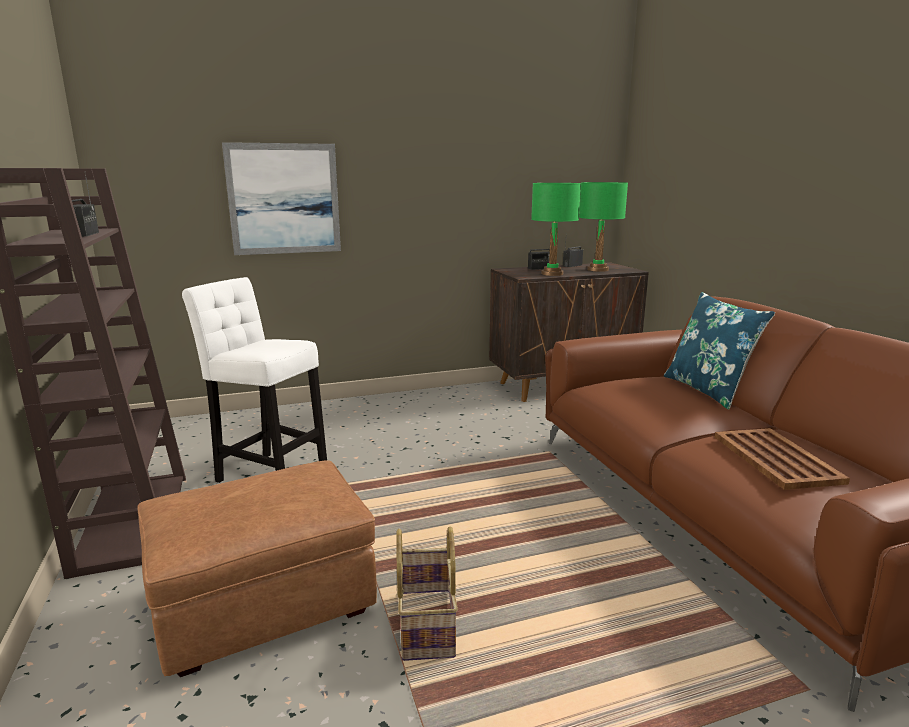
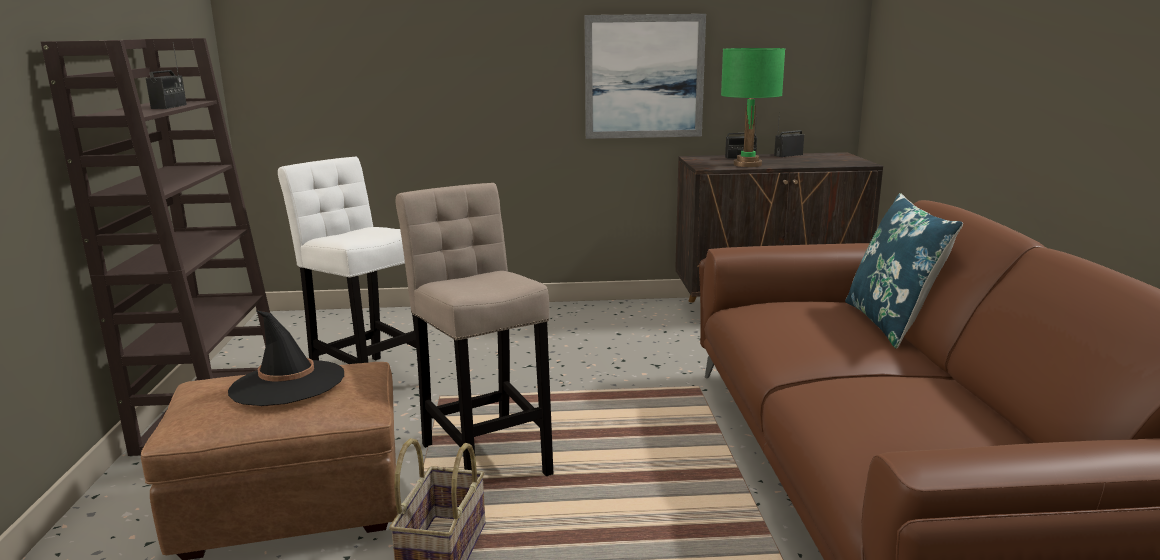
camera: 15 degrees right, 0 degrees up
picture [222,142,341,255] -> picture moved to [584,14,706,139]
green table lamp [579,182,628,272] -> none
brown tray [715,428,850,490] -> none
none -> black hat [228,310,344,406]
none -> beige stool [396,183,553,476]

